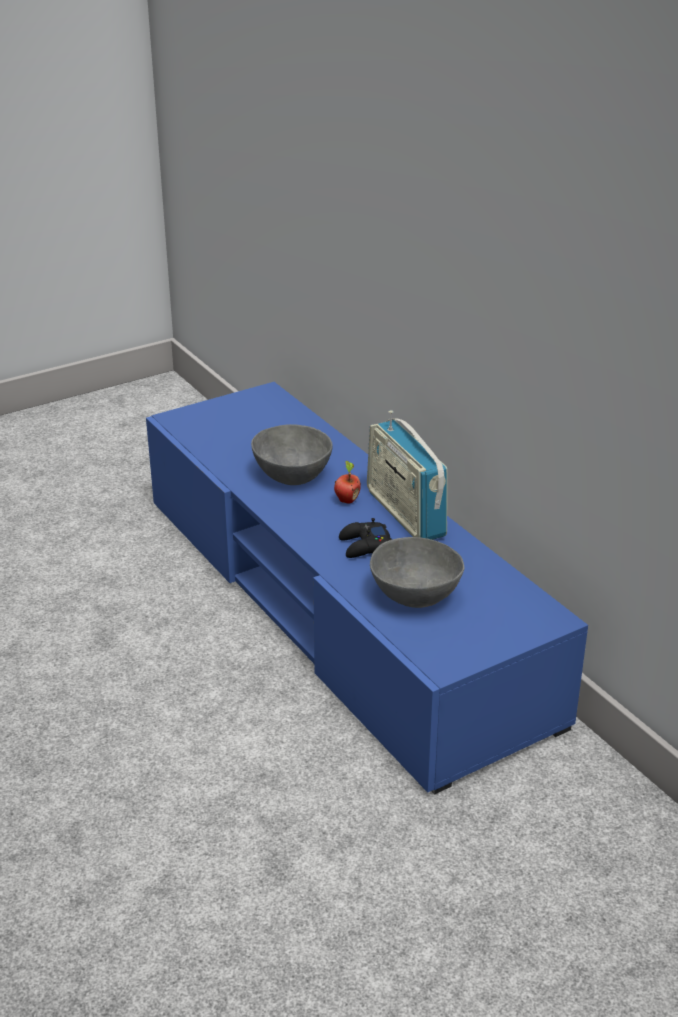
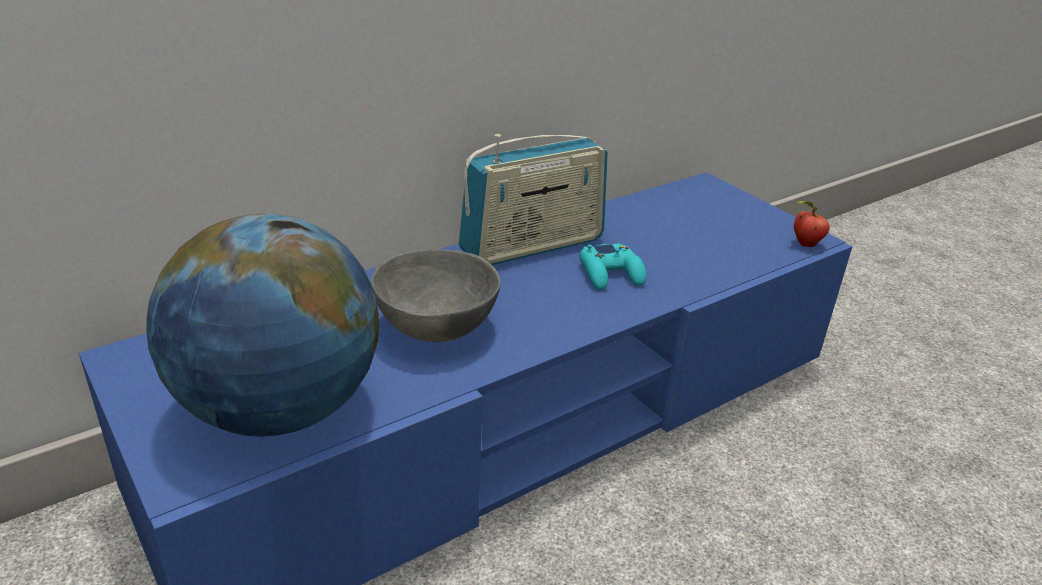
camera: 95 degrees left, 0 degrees up
apple [334,461,361,504] -> apple moved to [794,201,830,247]
black game controller [339,518,392,558] -> turquoise game controller [580,243,646,290]
grey bowl [370,537,464,608] -> none
none -> globe [146,214,379,437]

